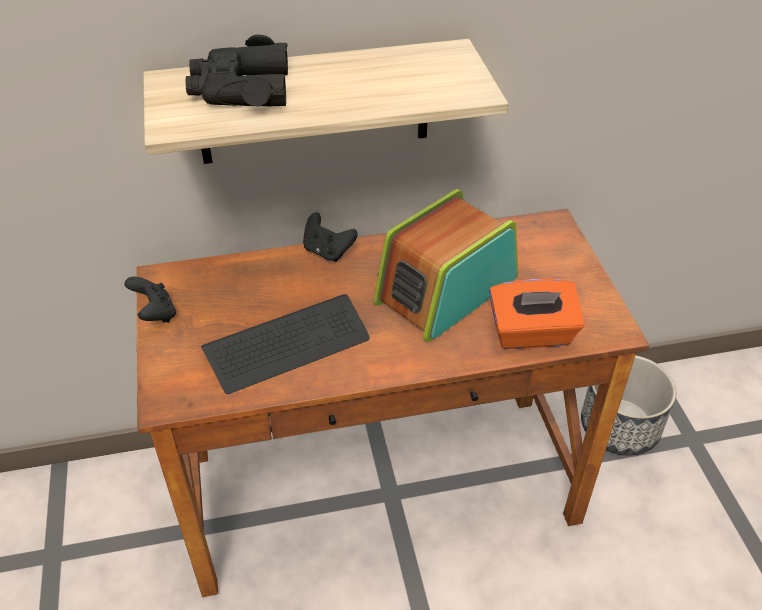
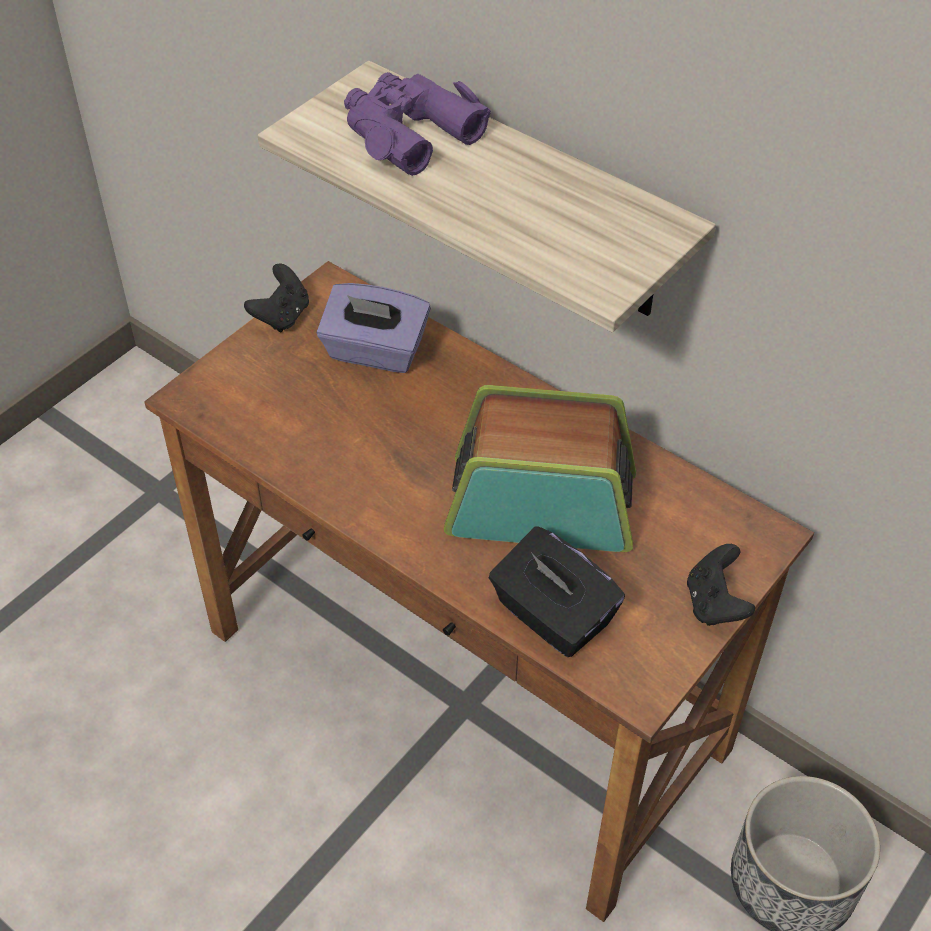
camera: 50 degrees right, 5 degrees up
black binoculars [185,35,288,106] -> purple binoculars [344,72,491,176]
keyboard [201,294,369,394] -> none
black game controller [303,212,358,262] -> black game controller moved to [687,544,755,626]
orange tissue box [489,279,584,349] -> black tissue box [489,526,625,657]
none -> purple tissue box [317,283,431,373]

